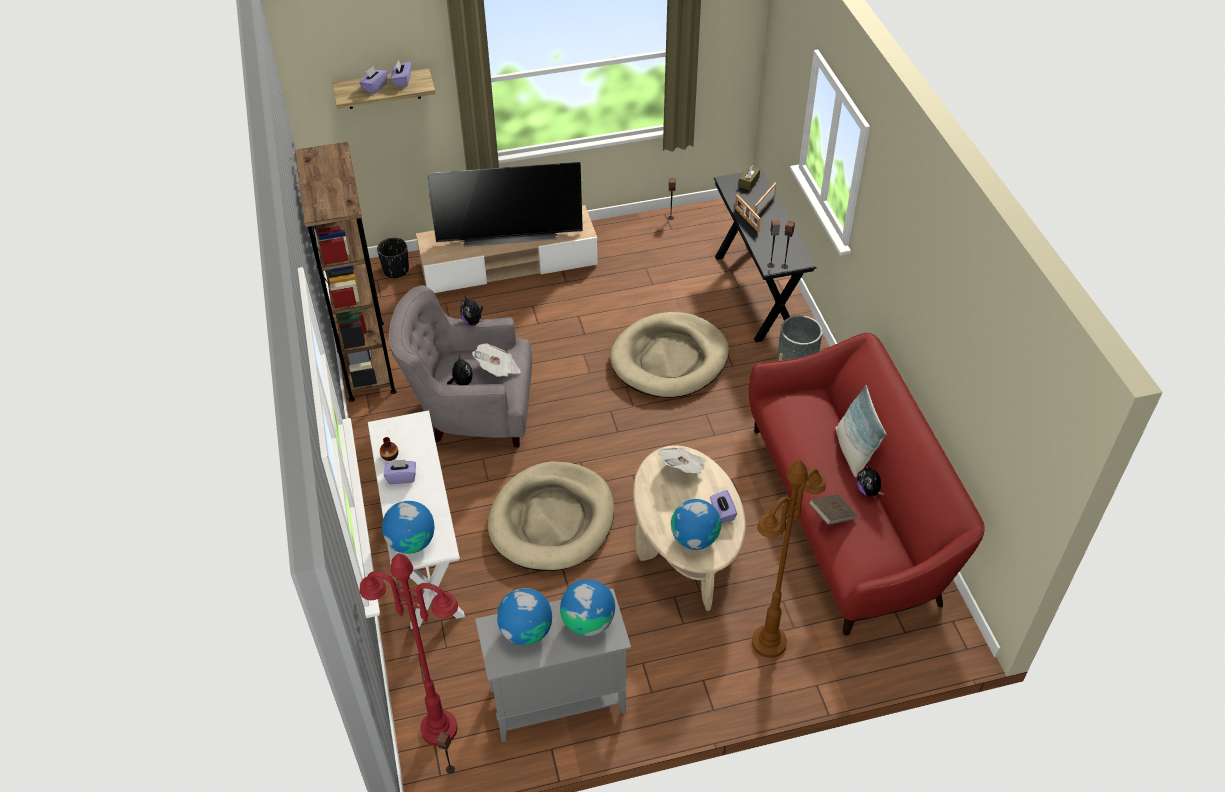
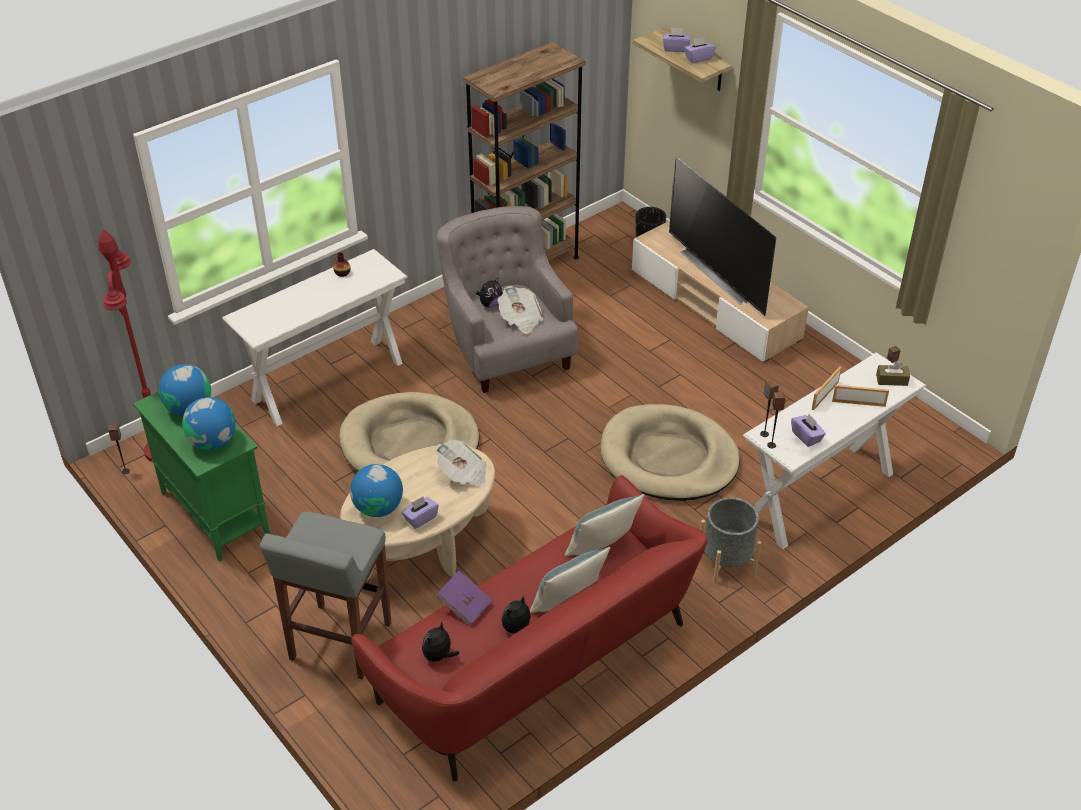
camera: 65 degrees right, 5 degrees down
globe [382,501,434,554] -> none
purple tissue box [384,460,416,484] -> purple tissue box moved to [791,414,826,447]
plush toy [460,295,484,325] -> plush toy moved to [422,622,459,665]
grey cabinet [475,588,631,742] -> green cabinet [133,391,270,562]
black console table [714,170,816,342] -> white console table [743,353,926,549]
brown floor lamp [752,460,826,658] -> grey stool [260,512,391,680]
brown book [809,494,857,525] -> purple book [436,571,493,626]
none -> pillow [565,494,645,556]

